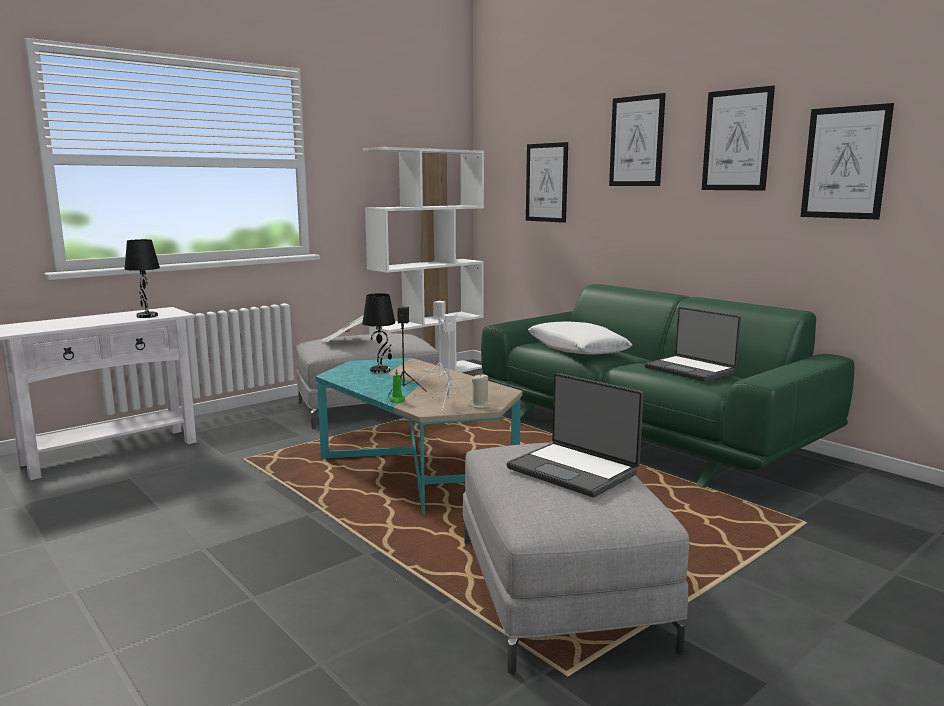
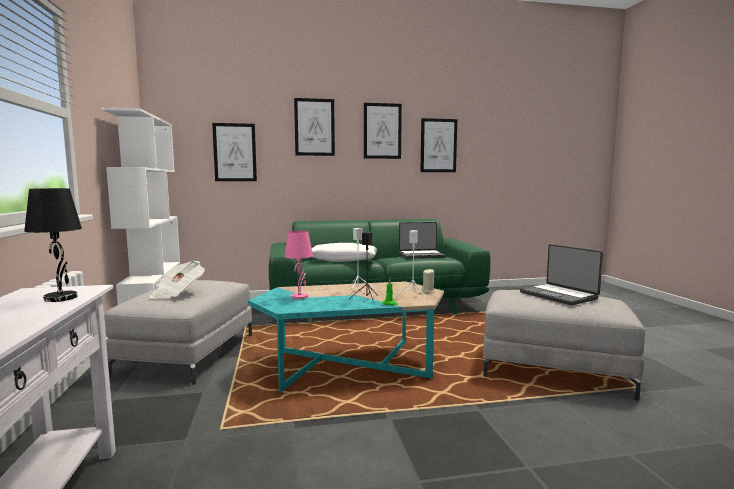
camera: 60 degrees left, 5 degrees down
black table lamp [362,293,395,373] -> pink table lamp [284,230,313,300]
laptop [506,373,644,497] -> laptop turned 75 degrees clockwise [520,244,603,305]

